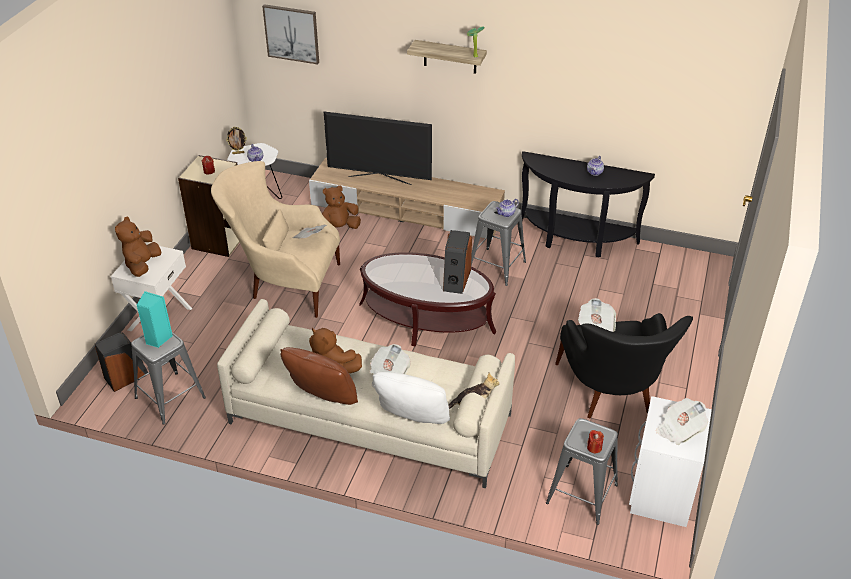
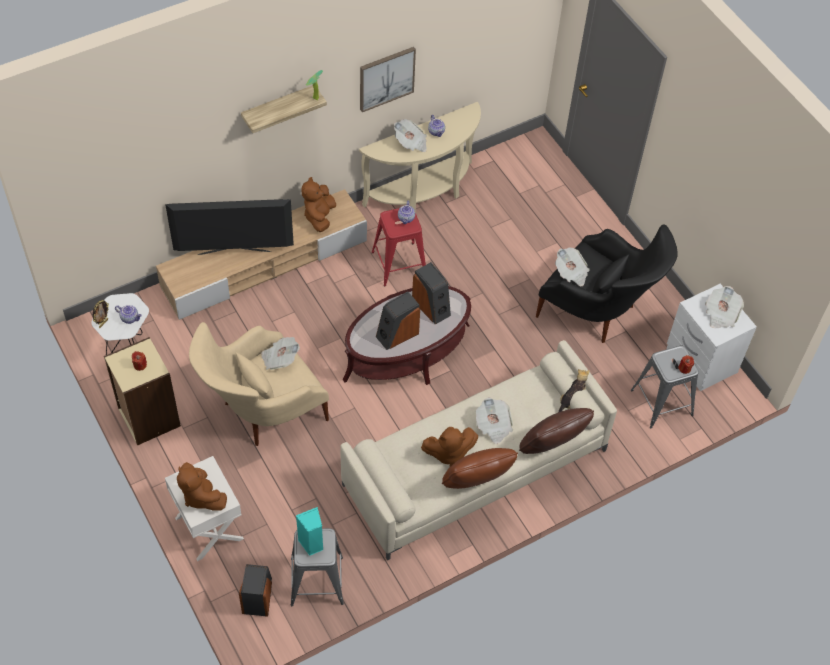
camera: 50 degrees left, 15 degrees up
picture [262,4,319,64] -> picture moved to [360,47,416,112]
brown plush toy [322,185,361,229] -> brown plush toy moved to [301,177,336,232]
television [324,112,432,185] -> television turned 150 degrees counterclockwise [165,199,294,255]
white pillow [373,372,450,424] -> brown pillow [519,408,594,454]
grey stool [471,201,526,286] -> red stool [371,207,426,286]
black console table [521,151,655,257] -> beige console table [359,102,481,213]
none -> speaker [376,291,420,350]
none -> newspaper [394,119,427,152]

